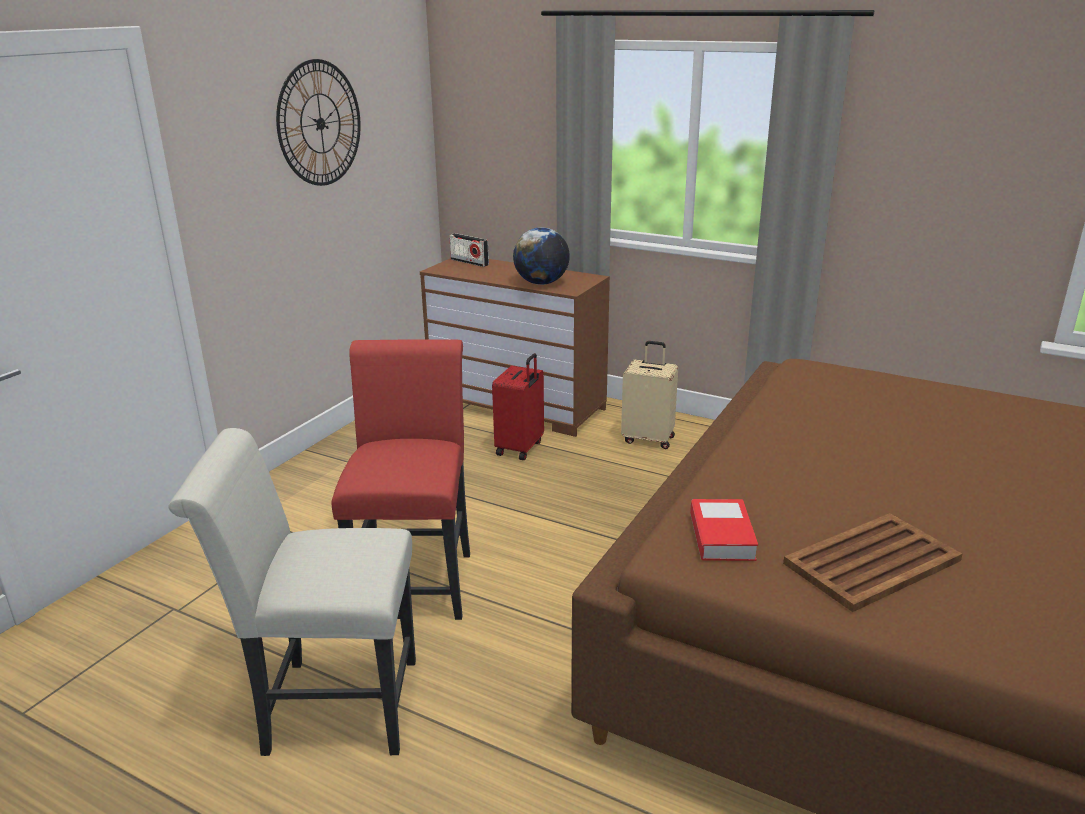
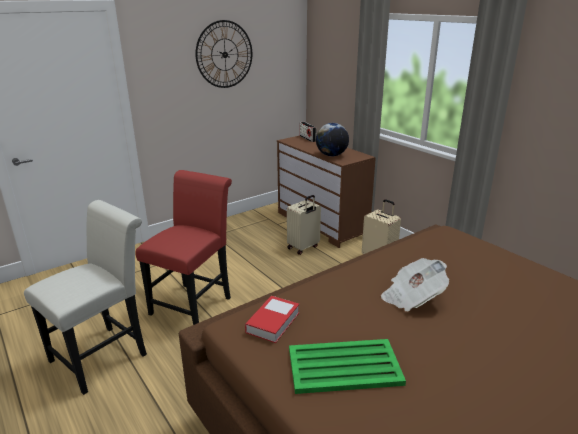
camera: 25 degrees right, 0 degrees up
white chair [168,428,416,756] -> white chair turned 105 degrees clockwise [24,200,147,395]
red suitcase [492,353,544,460] -> beige suitcase [287,195,321,255]
brown tray [783,513,962,612] -> green tray [289,339,406,394]
none -> newspaper [381,258,449,312]

